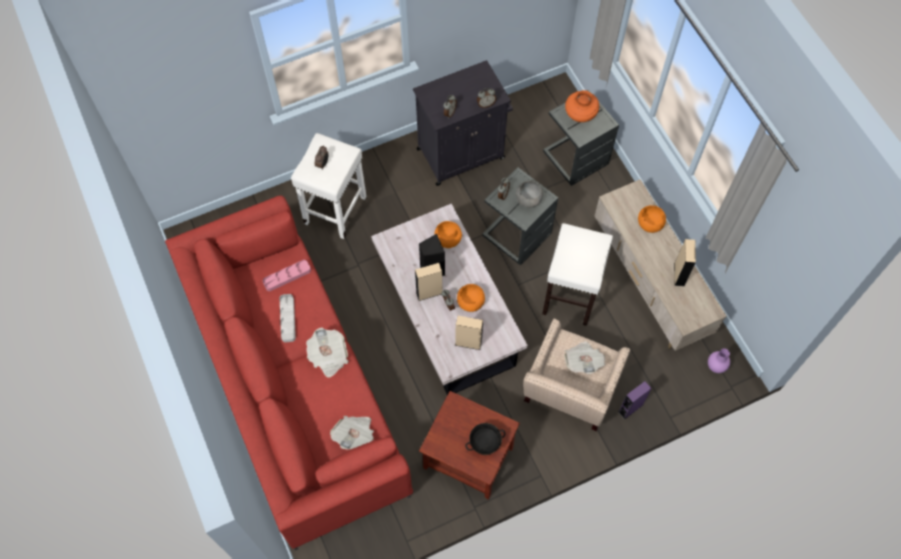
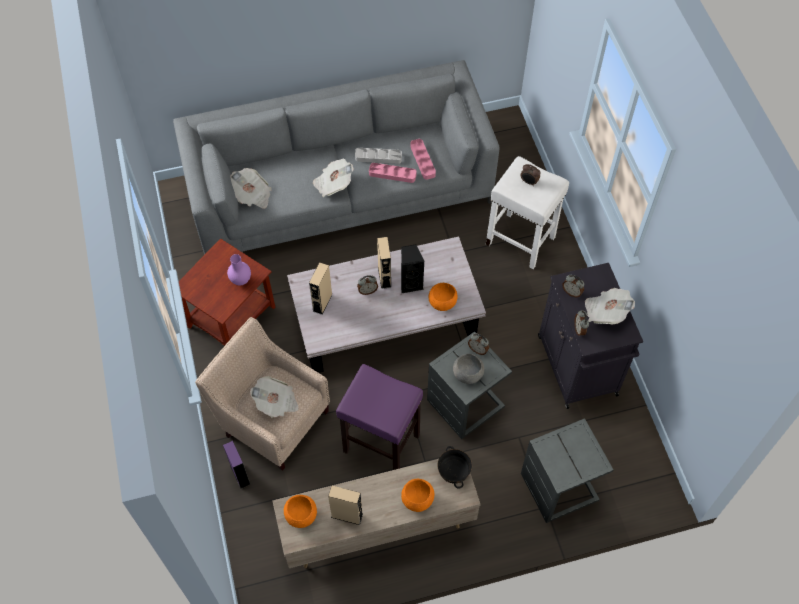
camera: 100 degrees right, 5 degrees down
red sofa [165,196,413,550] -> grey sofa [173,60,500,255]
orange bowl [457,284,485,312] -> orange bowl moved to [284,495,317,528]
black bowl [465,423,506,455] -> black bowl moved to [437,446,472,489]
white stool [542,223,613,326] -> purple stool [336,364,423,470]
orange vase [565,90,599,122] -> none
purple vase [708,348,730,373] -> purple vase moved to [227,254,251,286]
none -> pink tray [369,163,417,183]
none -> newspaper [585,288,635,325]

